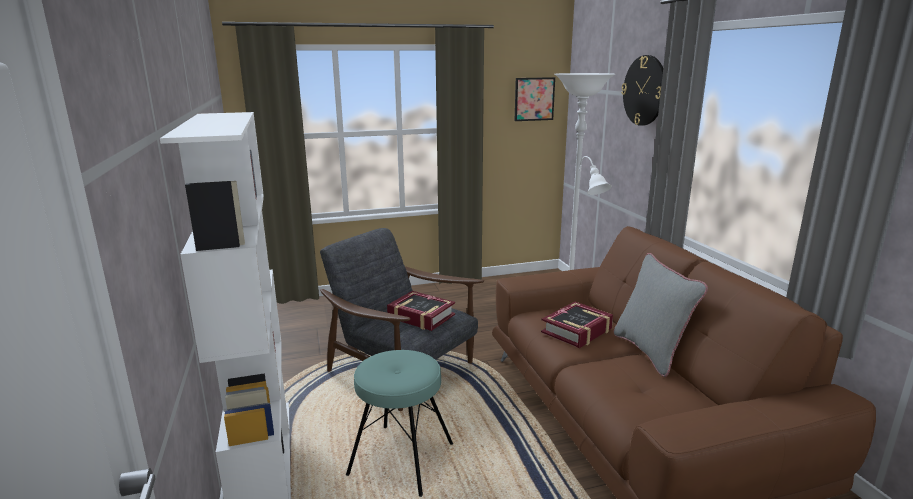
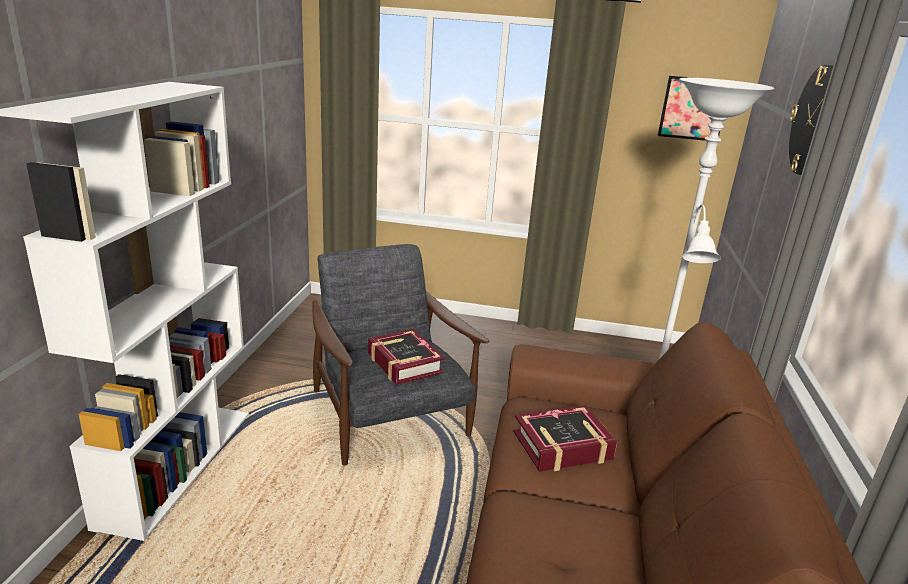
camera: 25 degrees right, 5 degrees up
turquoise stool [346,350,453,497] -> none
grey pillow [613,253,708,377] -> none

